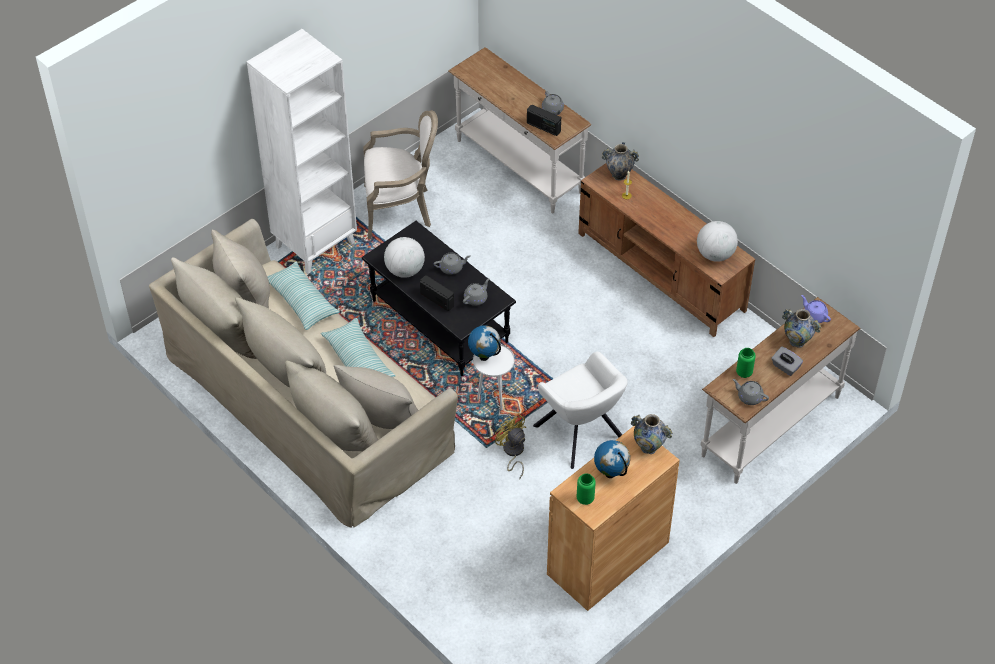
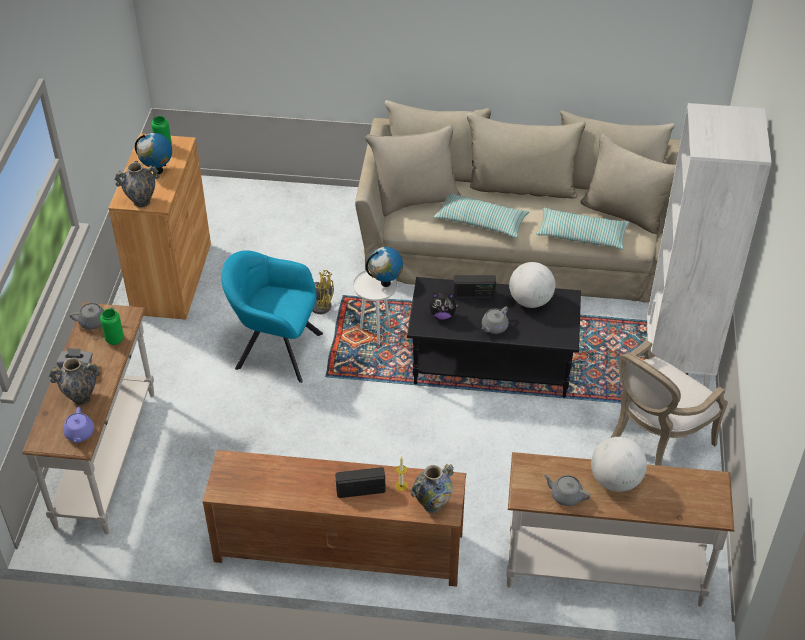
camera: 140 degrees right, 5 degrees down
grey teapot [463,278,490,306] -> plush toy [430,293,458,320]
radio [527,105,561,136] -> radio moved to [335,467,385,498]
white armchair [533,352,628,469] -> turquoise armchair [221,250,323,383]
globe [697,221,738,262] -> globe moved to [591,437,647,492]
purple teapot [801,295,831,323] -> purple teapot turned 75 degrees clockwise [63,406,94,443]

